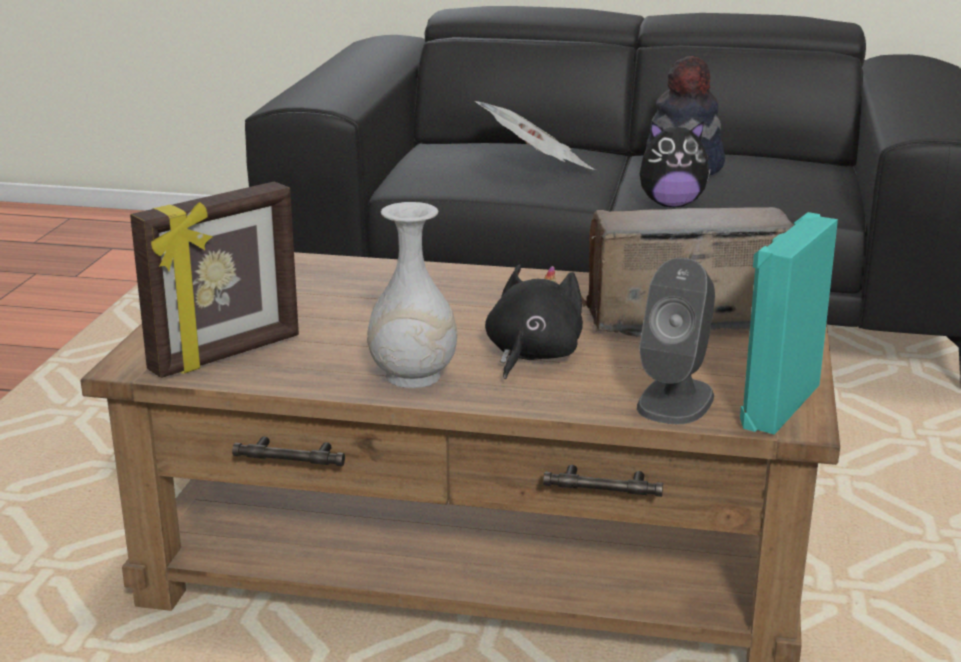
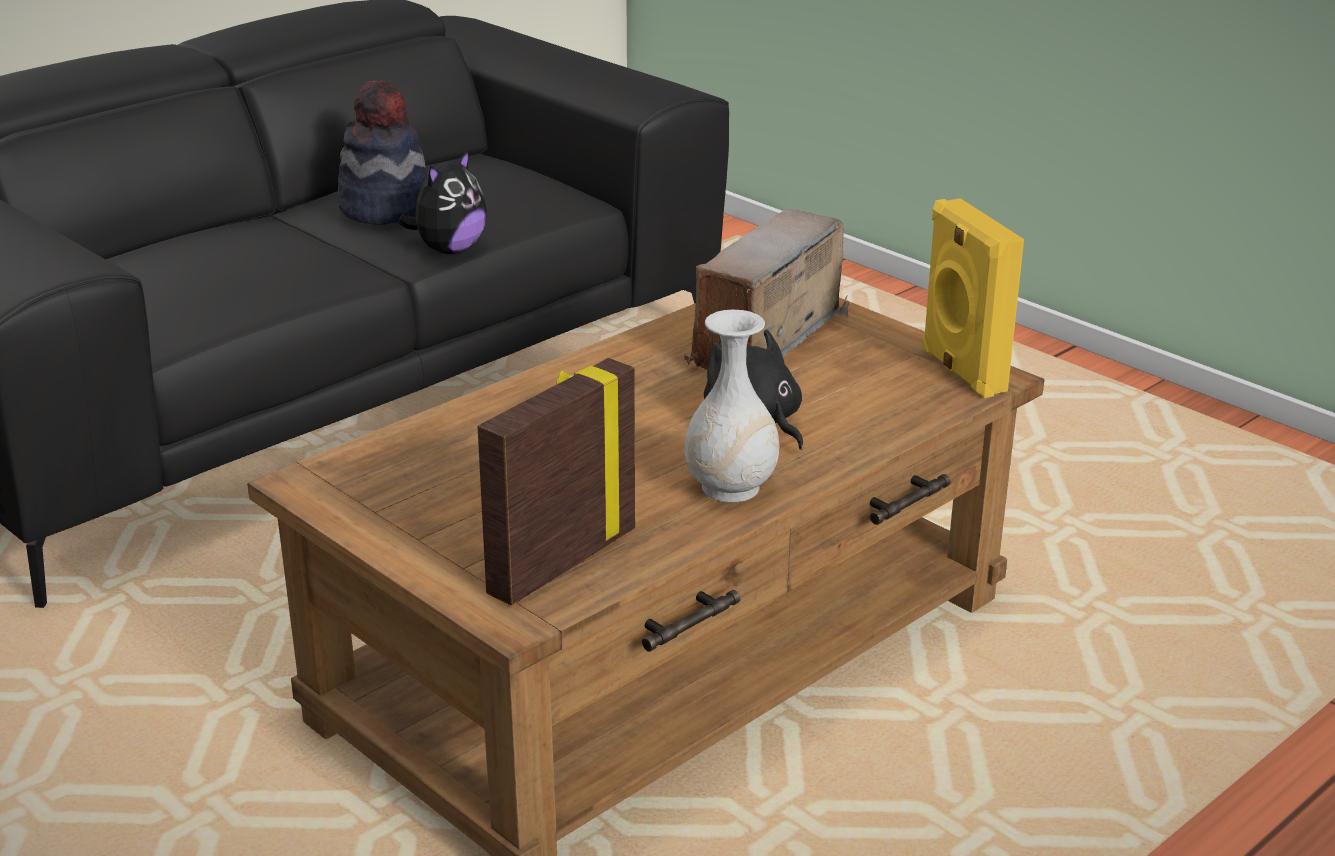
camera: 55 degrees left, 5 degrees up
picture frame [130,182,299,378] -> picture frame turned 135 degrees counterclockwise [478,358,635,605]
newspaper [475,101,596,170] -> none
grey speaker [637,258,715,424] -> none
turquoise speaker [740,212,838,435] -> yellow speaker [922,198,1024,398]

